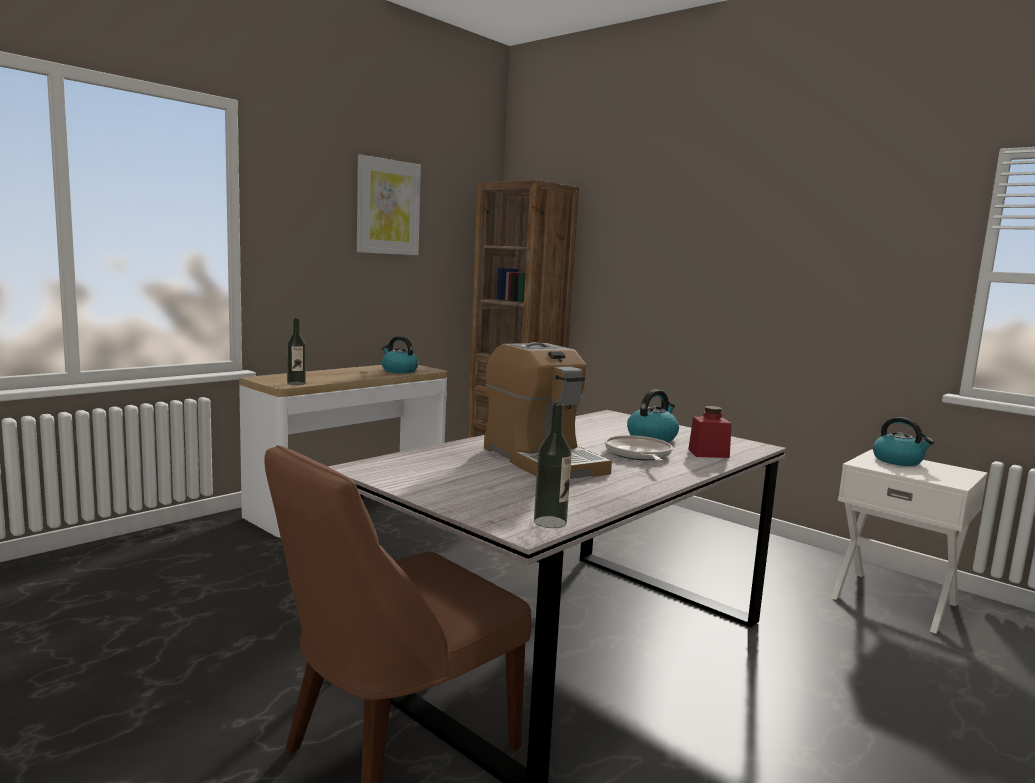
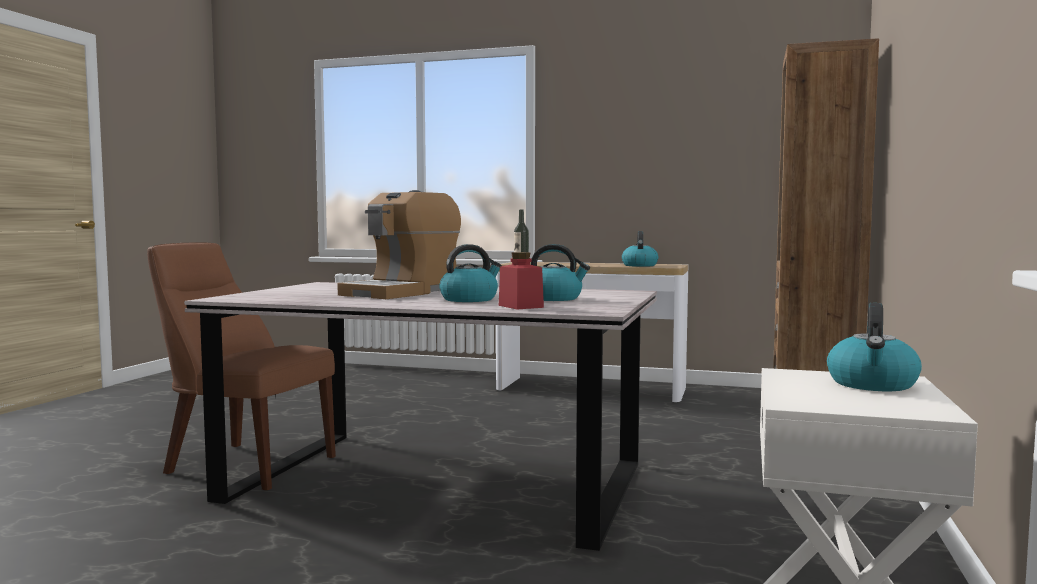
camera: 65 degrees right, 5 degrees down
picture [357,154,421,255] -> none
bottle [534,403,572,528] -> none
frying pan [605,435,673,461] -> kettle [439,244,502,302]

